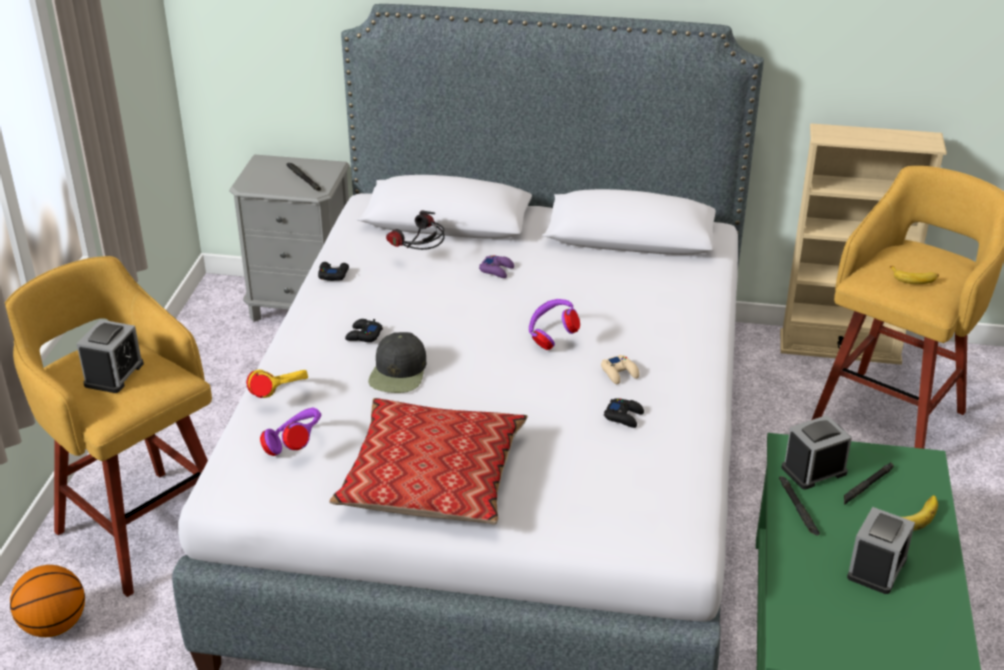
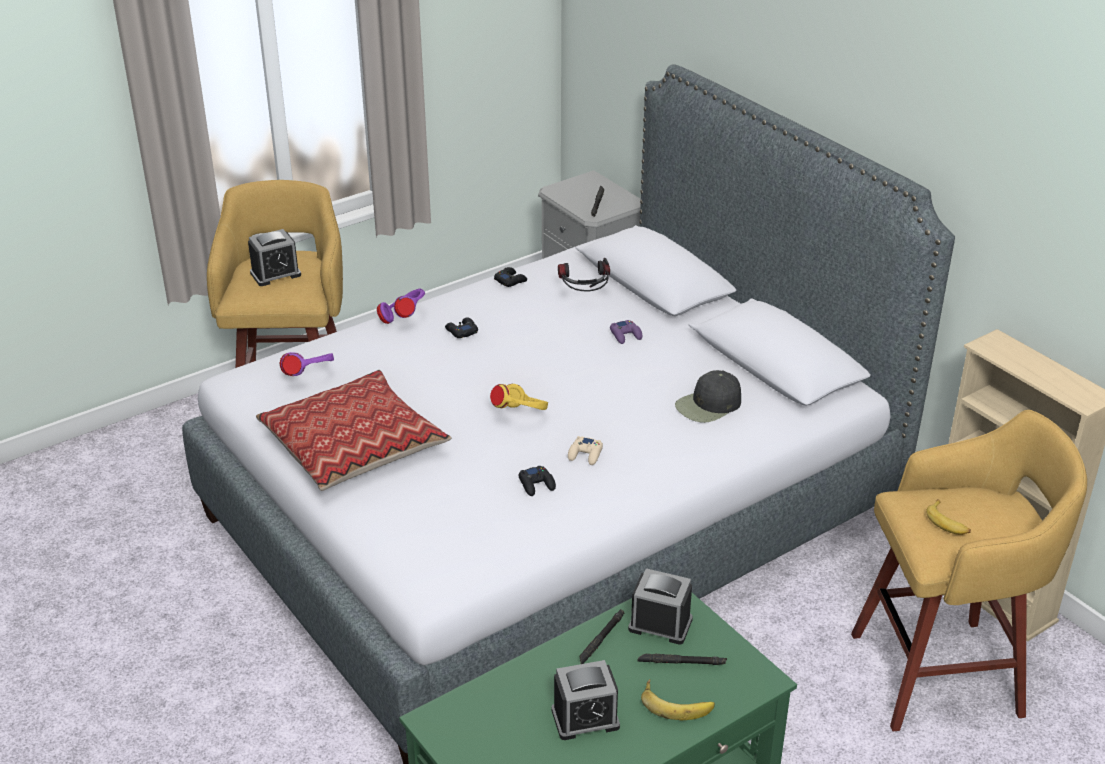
camera: 45 degrees right, 0 degrees up
basketball [10,565,85,637] -> none
yellow headphones [246,370,308,398] -> yellow headphones moved to [490,384,548,410]
black cap [368,332,426,393] -> black cap moved to [675,370,741,423]
purple headphones [529,299,580,350] -> purple headphones moved to [377,289,425,324]

